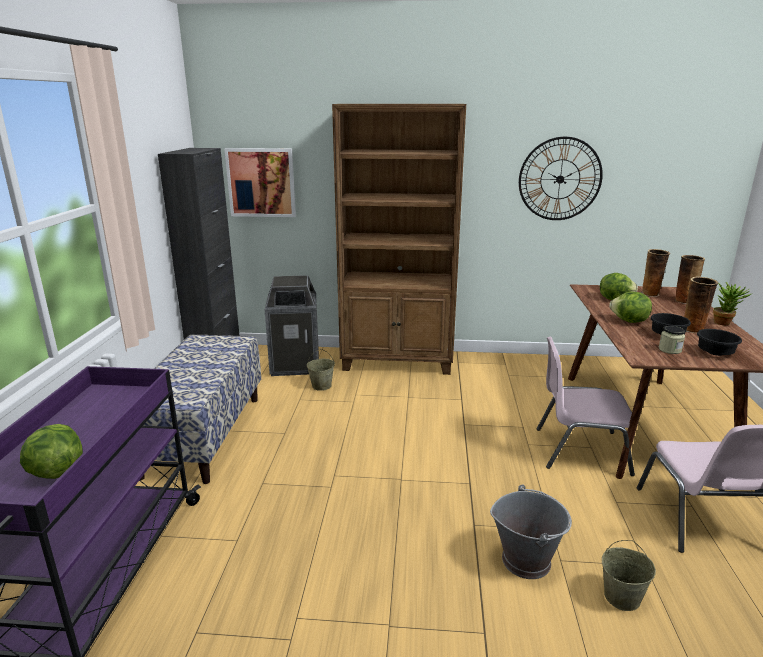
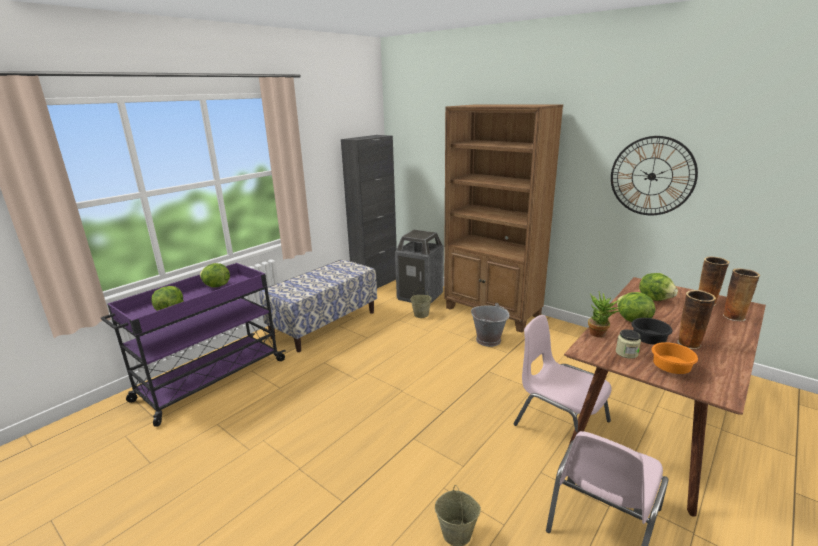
camera: 35 degrees right, 0 degrees up
picture [224,148,296,217] -> none
grey bucket [490,485,572,579] -> grey bucket moved to [471,303,510,347]
black bowl [697,329,742,356] -> orange bowl [652,342,698,374]
potted plant [713,282,751,325] -> potted plant moved to [588,291,626,337]
none -> lettuce [200,263,230,287]

